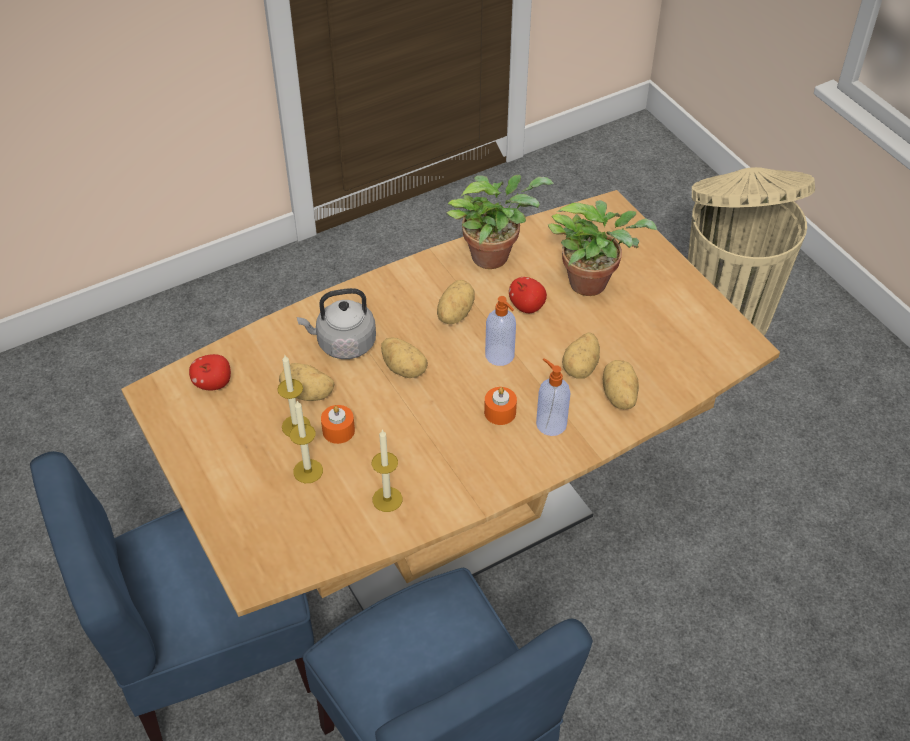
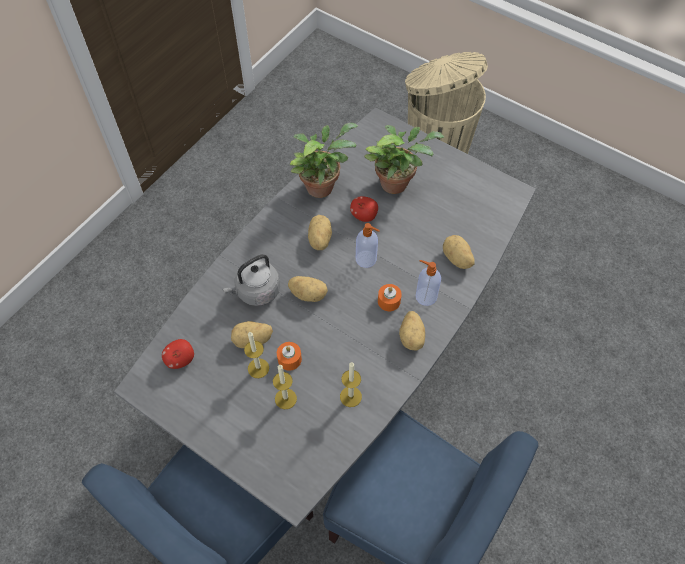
camera: 25 degrees left, 10 degrees up
brown dining table [121,190,780,617] -> grey dining table [114,108,536,528]
potato [562,332,600,379] -> potato moved to [399,311,425,351]

